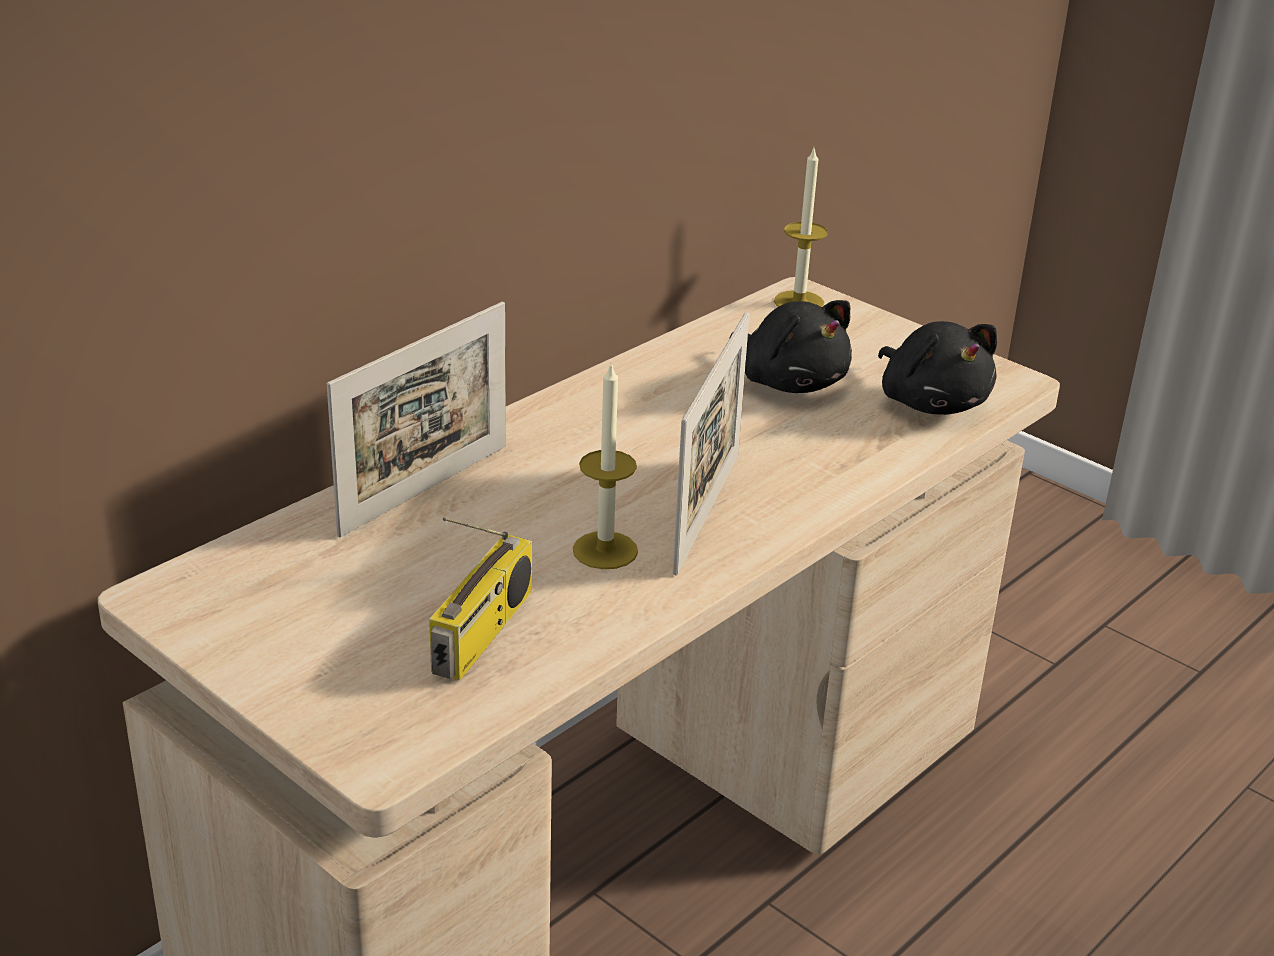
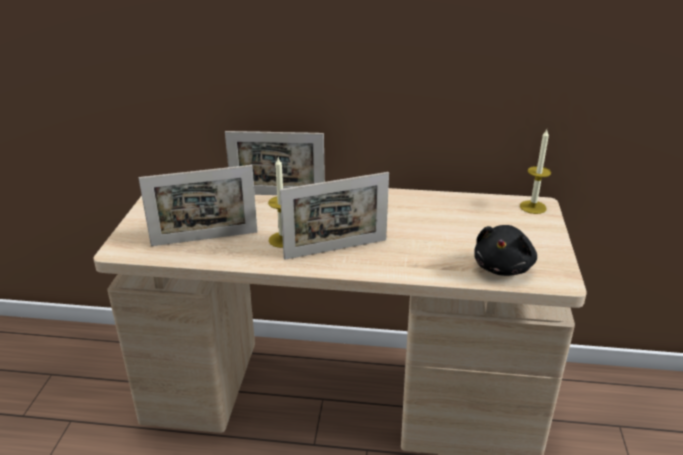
camera: 55 degrees right, 0 degrees up
radio [429,518,532,680] -> picture frame [139,165,258,246]
black plush toy [729,300,852,393] -> none

